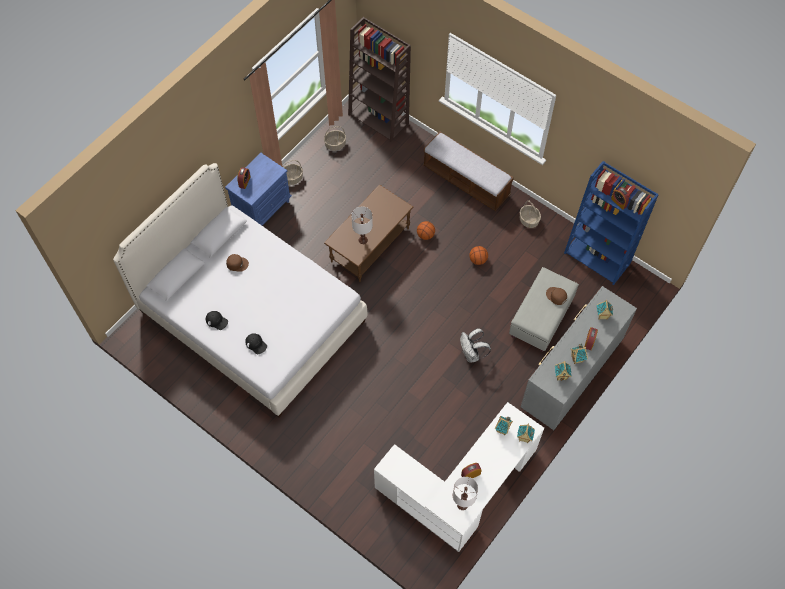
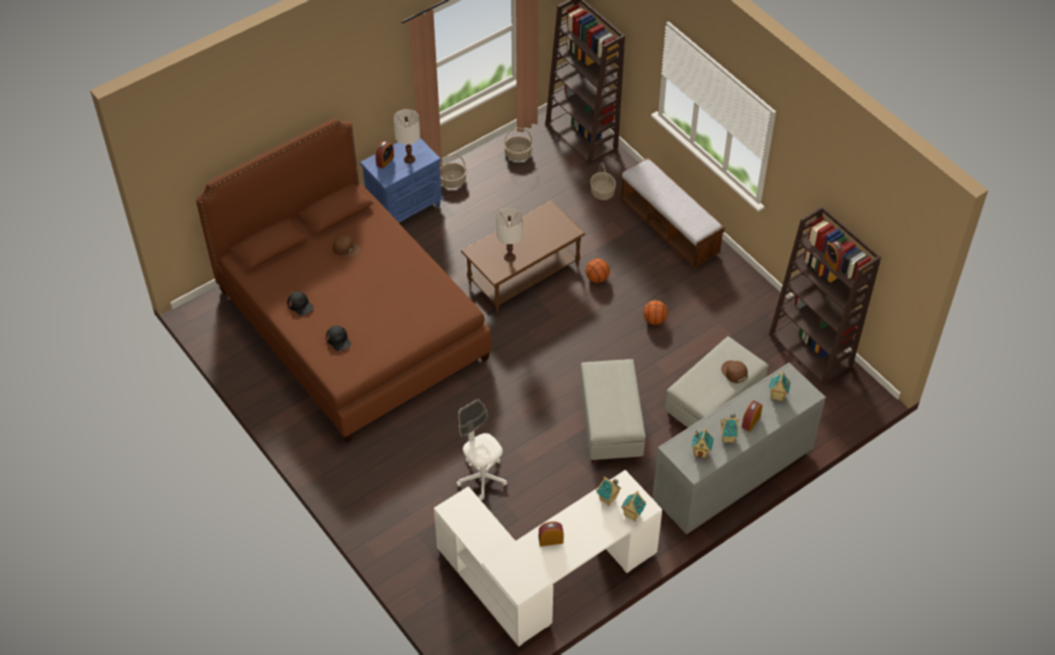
camera: 15 degrees right, 10 degrees down
white bed [113,163,367,417] -> brown bed [196,118,491,443]
white table lamp [453,477,478,510] -> white table lamp moved to [393,109,420,163]
white backpack [460,328,491,363] -> grey ottoman [580,359,646,464]
basket [520,200,541,228] -> basket moved to [590,163,616,200]
blue bookcase [564,161,659,285] -> brown bookcase [769,206,881,386]
none -> white office chair [457,399,507,500]

